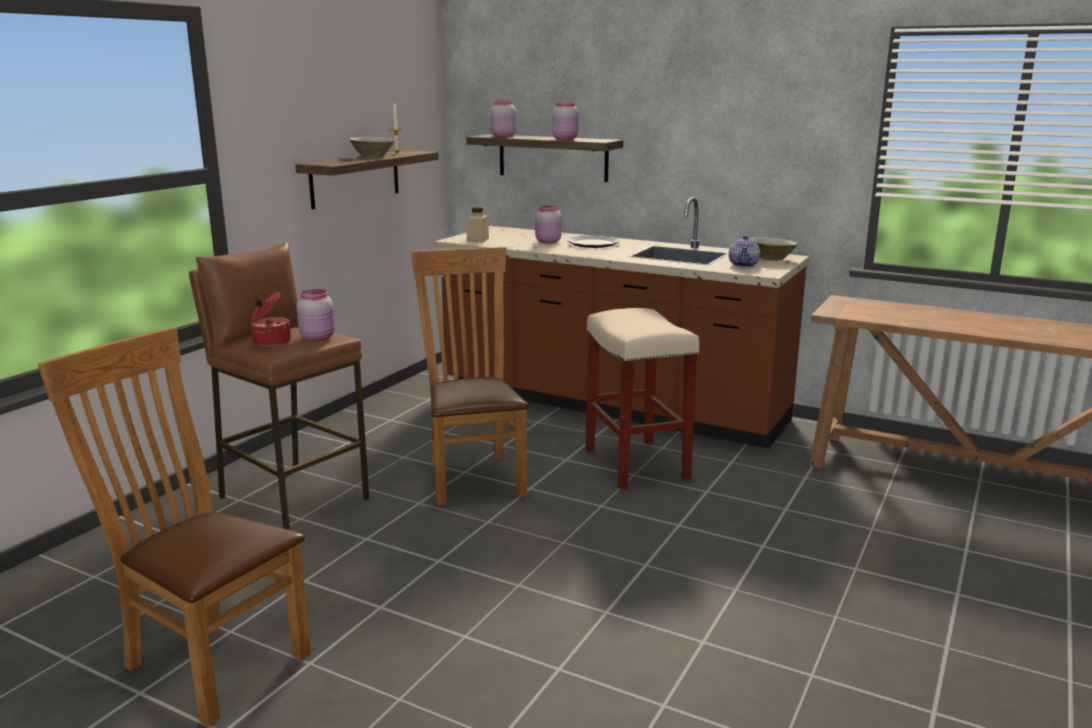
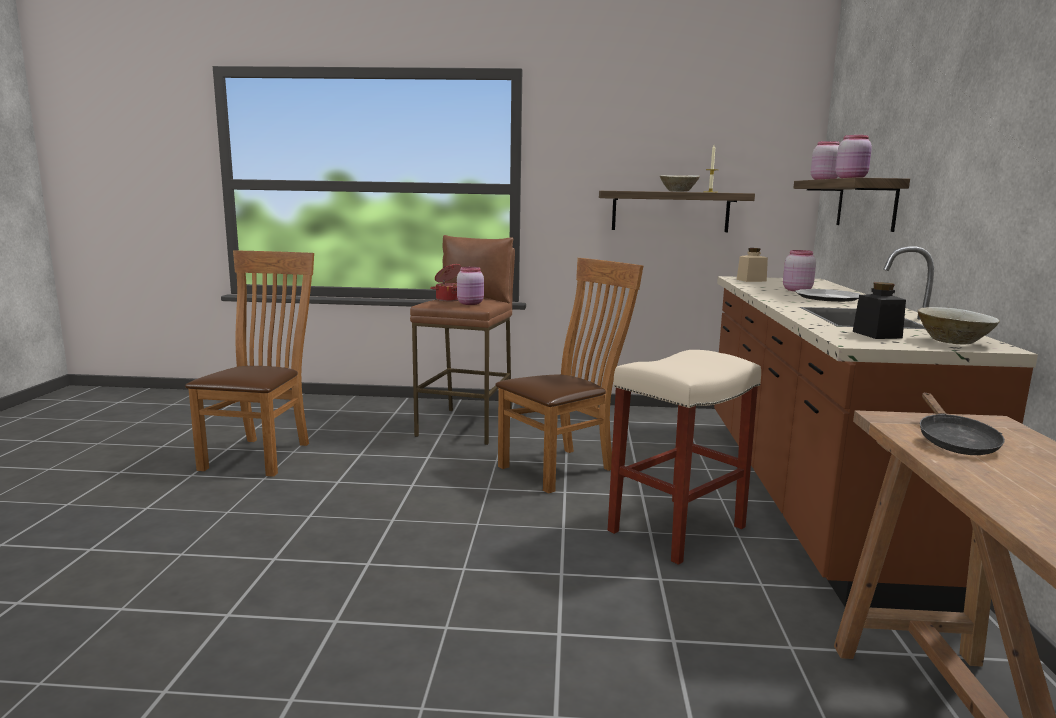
camera: 65 degrees right, 5 degrees down
teapot [729,235,760,267] -> black jar [853,282,906,339]
none -> black frying pan [920,393,1005,455]

